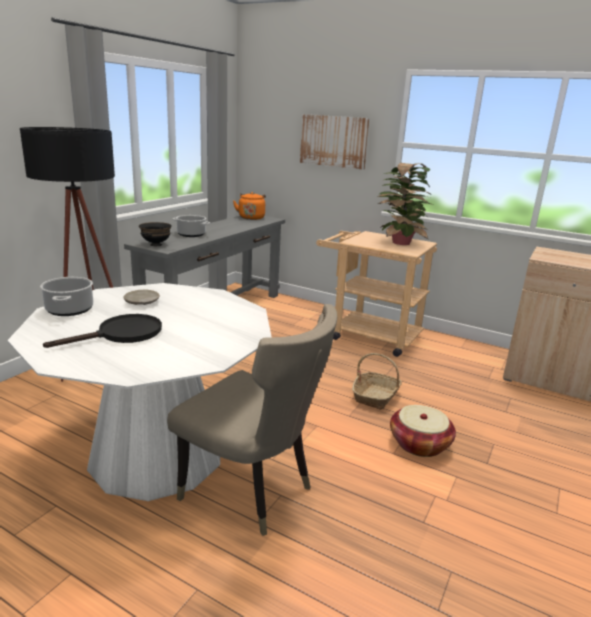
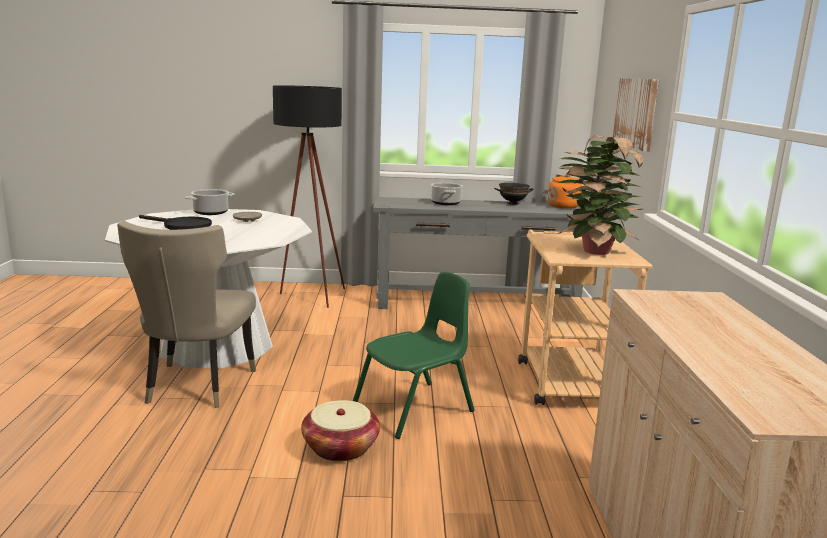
camera: 60 degrees right, 5 degrees down
black bowl [139,222,172,246] -> black bowl moved to [494,182,534,205]
basket [352,353,402,410] -> green chair [353,272,474,439]

